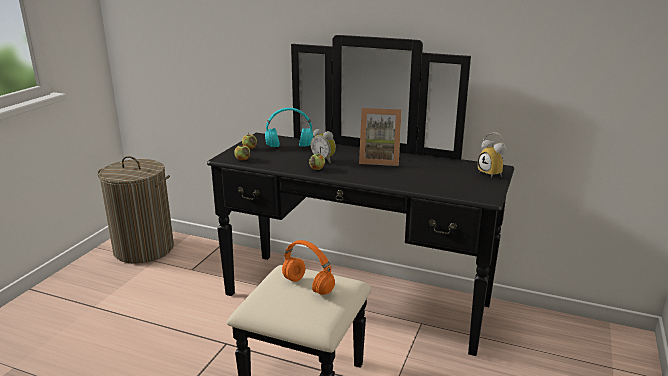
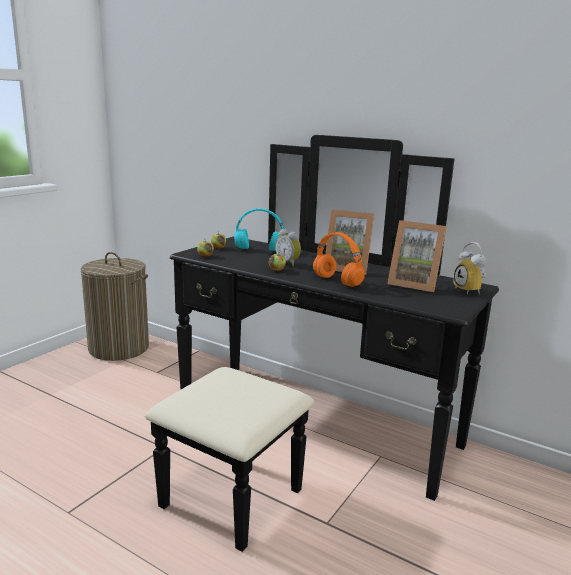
camera: 10 degrees right, 5 degrees down
orange headphones [282,240,335,295] -> orange headphones moved to [313,232,365,287]
none -> picture frame [387,220,447,292]

